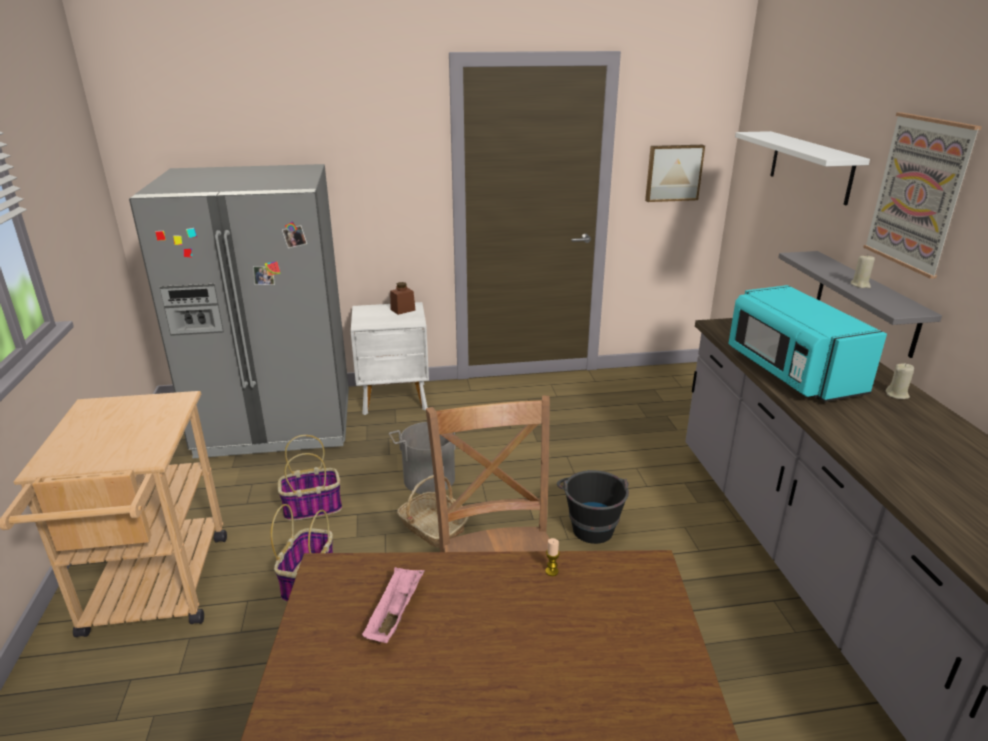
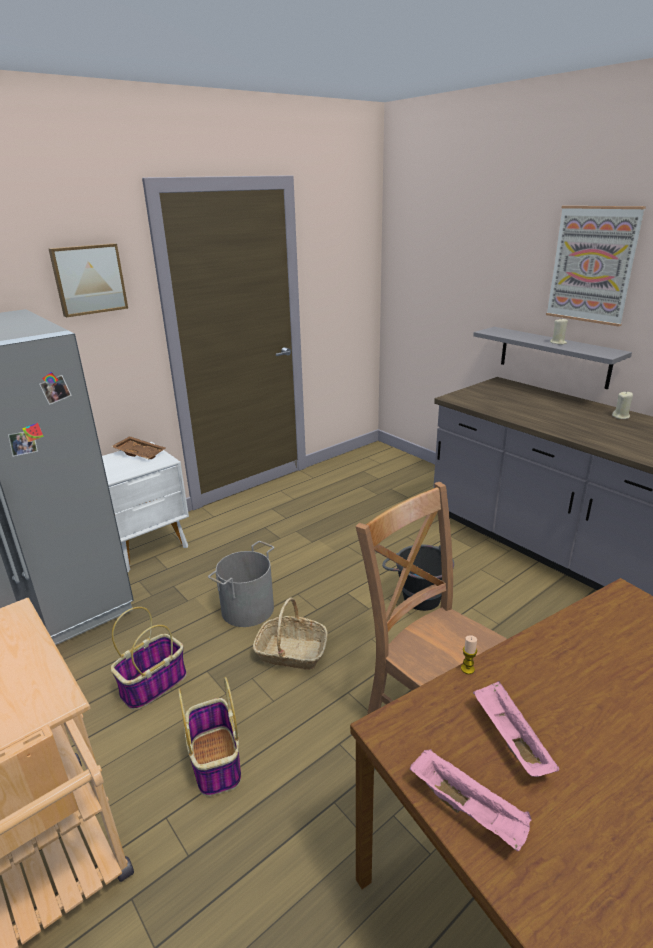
camera: 30 degrees left, 0 degrees up
brown jar [390,282,416,315] -> brown tray [111,436,165,459]
candle [545,538,560,576] -> candle moved to [461,635,477,674]
picture [645,145,705,202] -> picture moved to [48,243,128,317]
turquoise microwave [728,285,887,402] -> none
white shelf [735,131,870,205] -> none
none -> pink tray [410,749,532,851]

